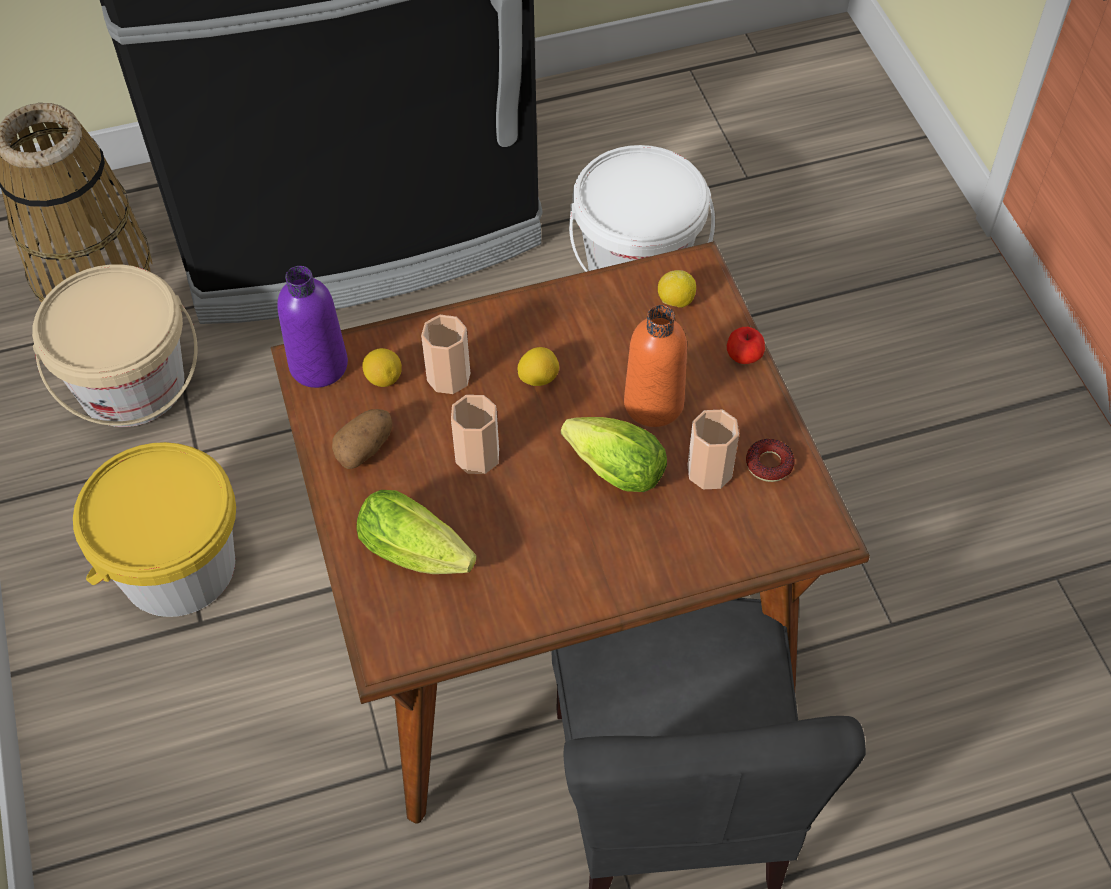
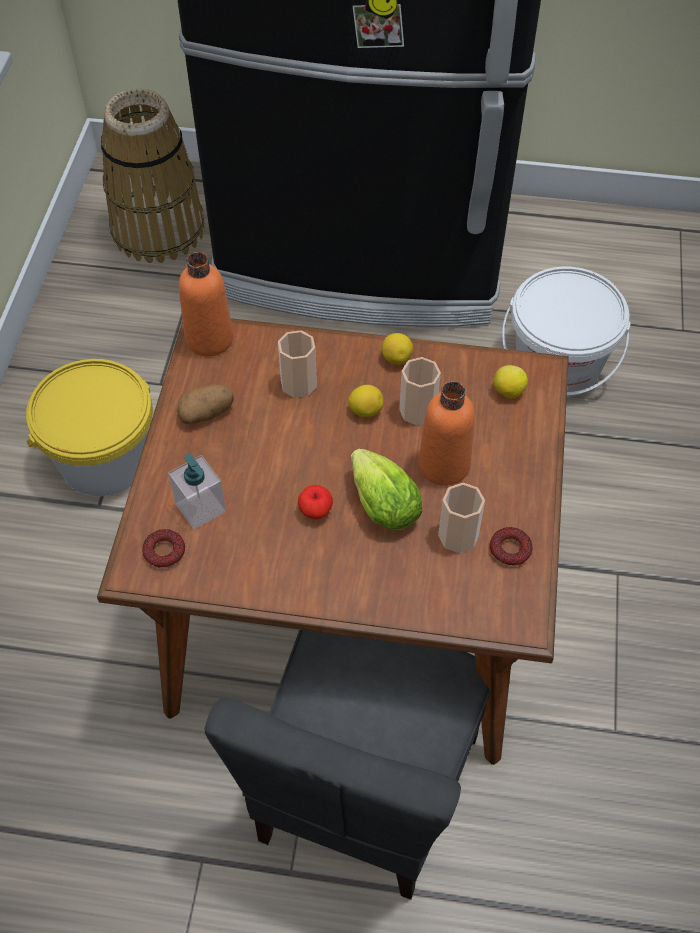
camera: 25 degrees right, 0 degrees up
beige bucket [32,264,197,427] -> none
purple bottle [277,266,348,388] -> orange bottle [179,252,233,357]
lettuce [357,490,476,574] -> soap dispenser [168,453,226,530]
lemon [362,348,402,387] -> lemon moved to [382,333,413,365]
cup [451,395,499,474] -> cup moved to [399,357,441,425]
apple [727,327,765,364] -> apple moved to [298,485,333,519]
none -> donut [142,529,185,568]

